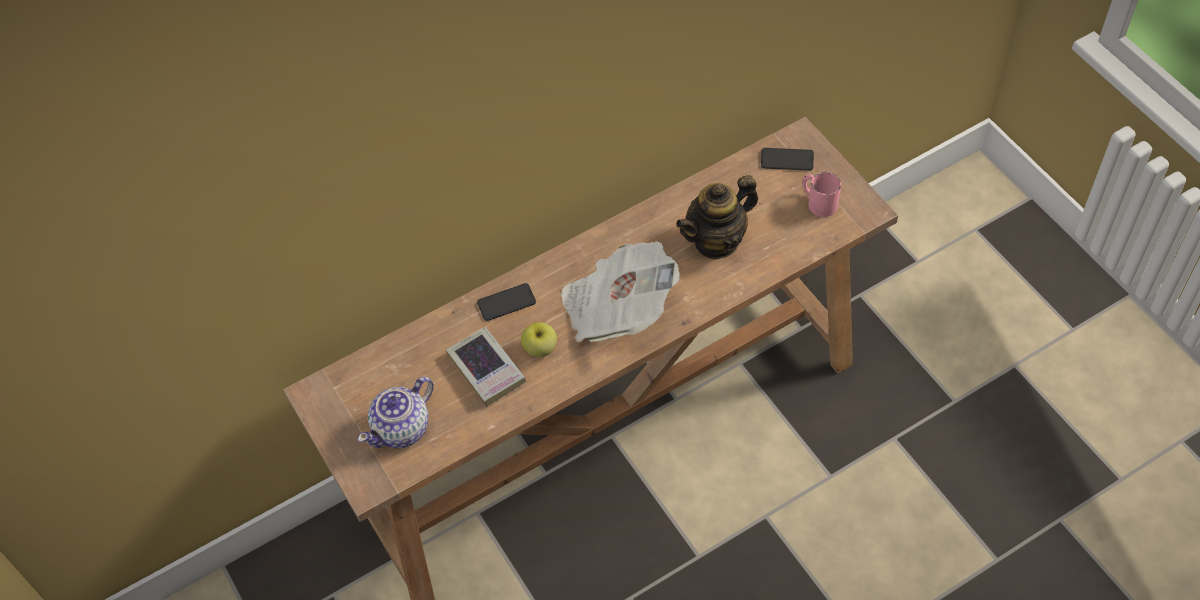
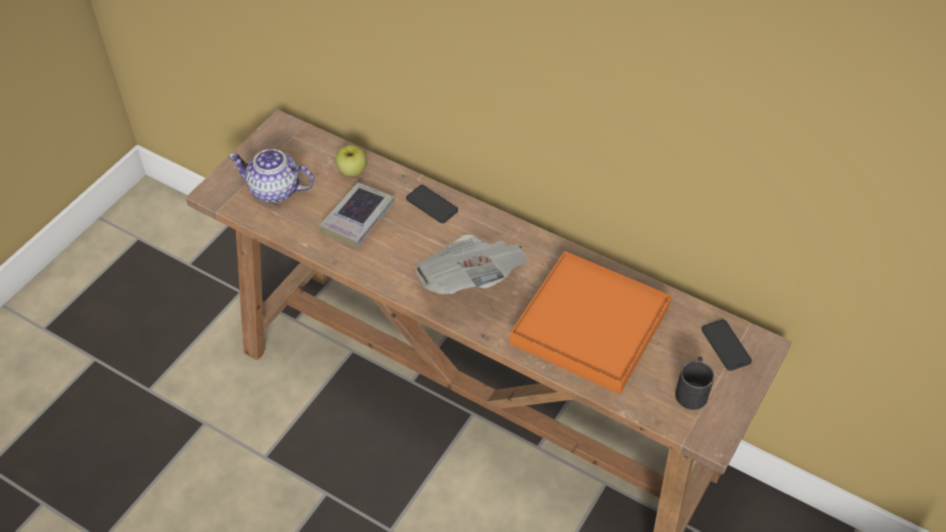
camera: 60 degrees right, 5 degrees down
apple [521,322,557,357] -> apple moved to [335,145,367,176]
teapot [676,175,758,260] -> orange tray [510,251,672,394]
pink mug [802,172,841,217] -> black mug [675,357,714,410]

